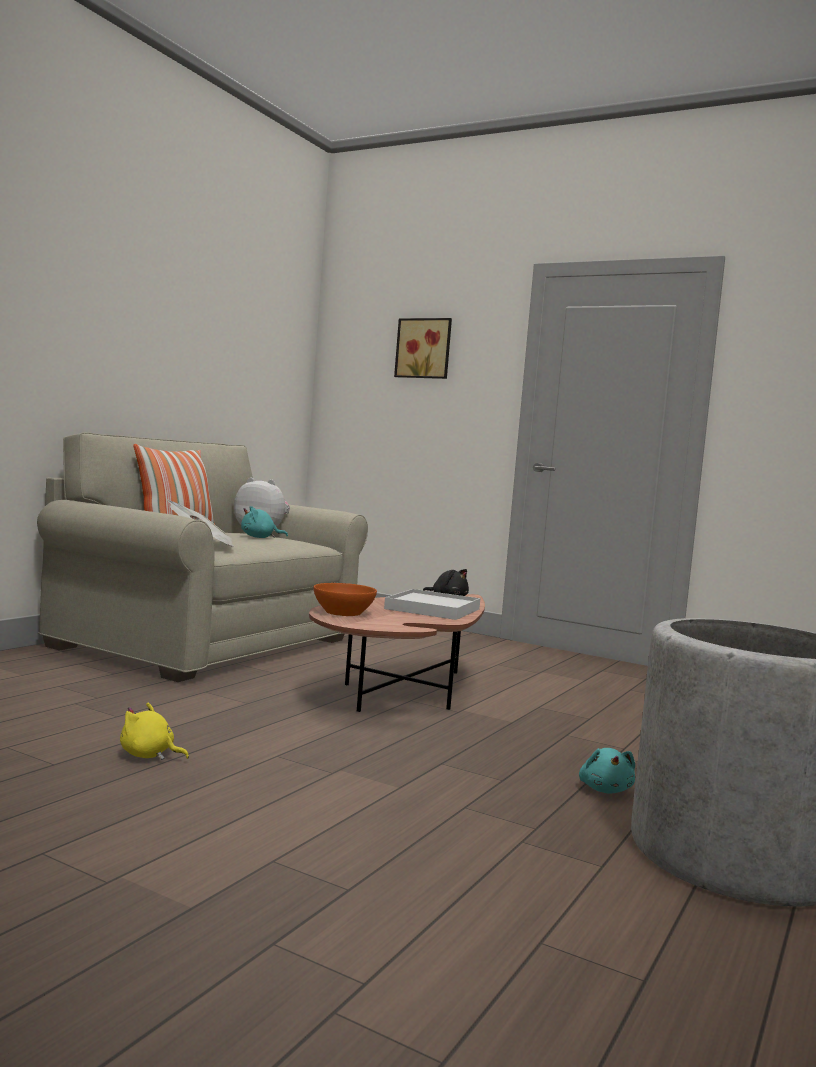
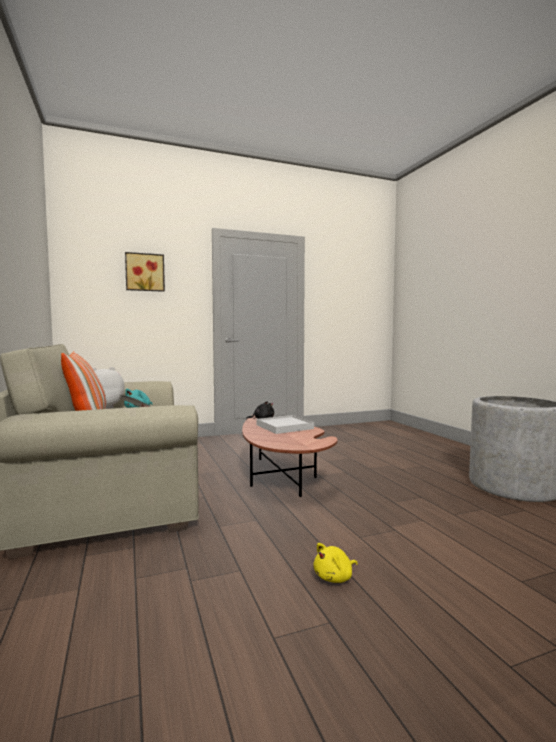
camera: 50 degrees left, 0 degrees up
orange bowl [314,583,377,616] -> none
turquoise plush toy [579,748,635,793] -> none

